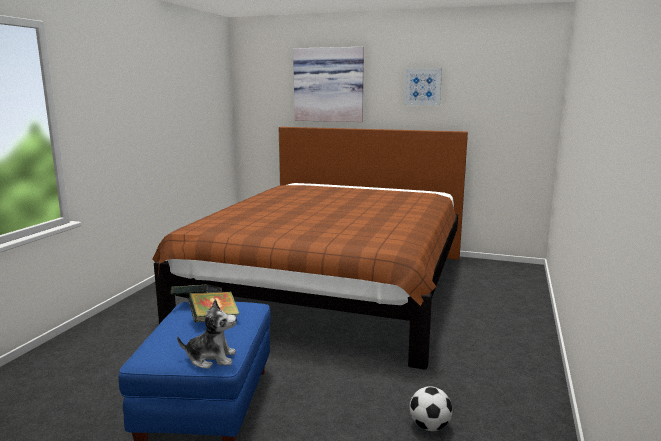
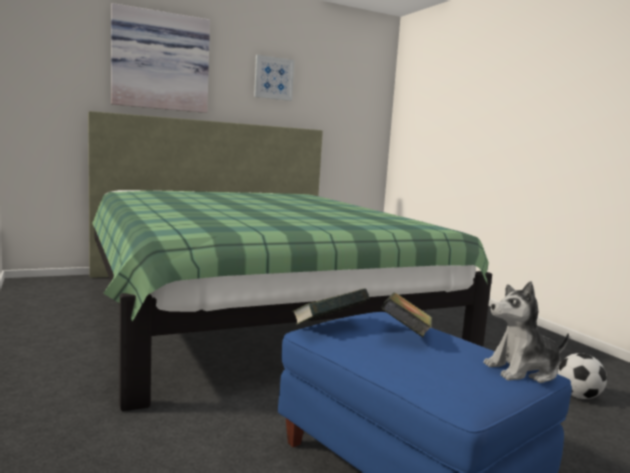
camera: 45 degrees left, 5 degrees down
brown bed [153,127,468,370] -> green bed [88,111,492,411]
plush toy [177,299,237,369] -> plush toy turned 150 degrees counterclockwise [483,281,569,383]

